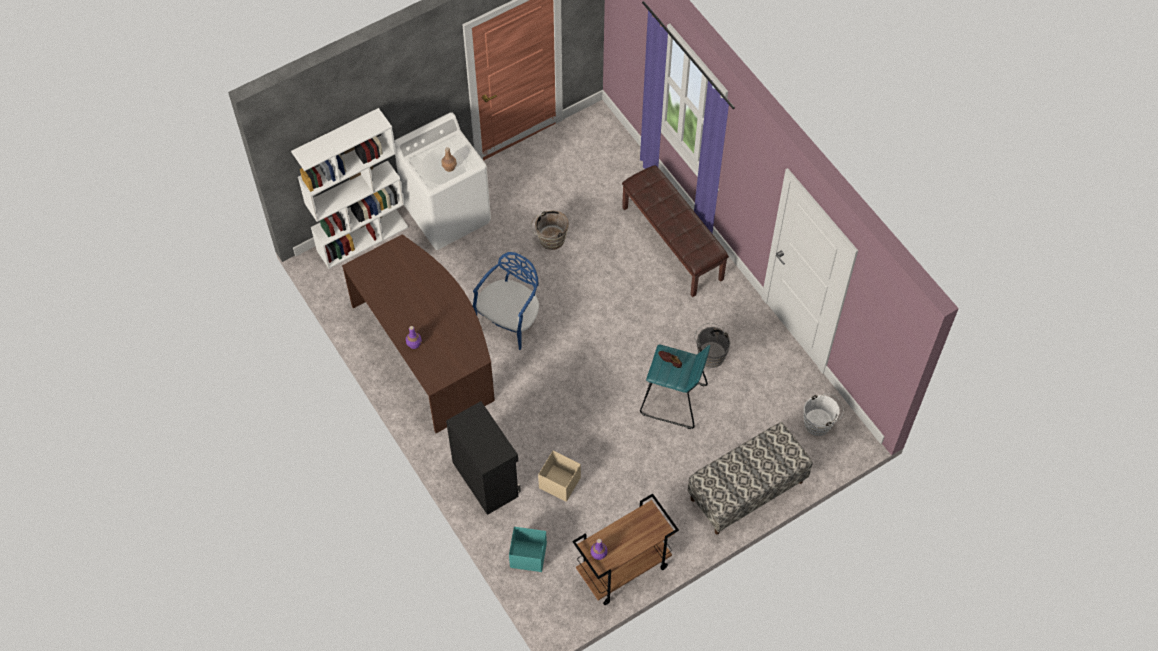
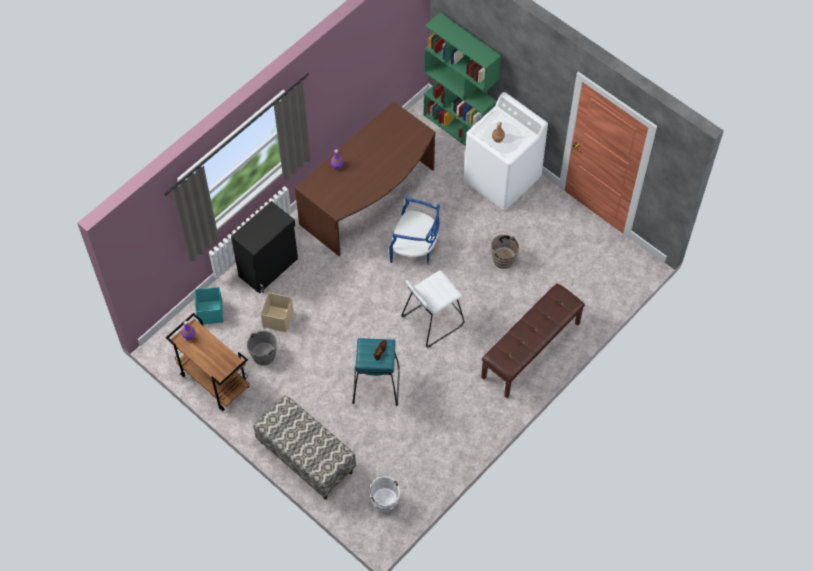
camera: 75 degrees right, 0 degrees up
white bookcase [291,108,409,269] -> green bookcase [424,12,502,146]
grey bucket [695,323,730,368] -> grey bucket moved to [247,328,280,365]
none -> white stool [401,270,465,348]

